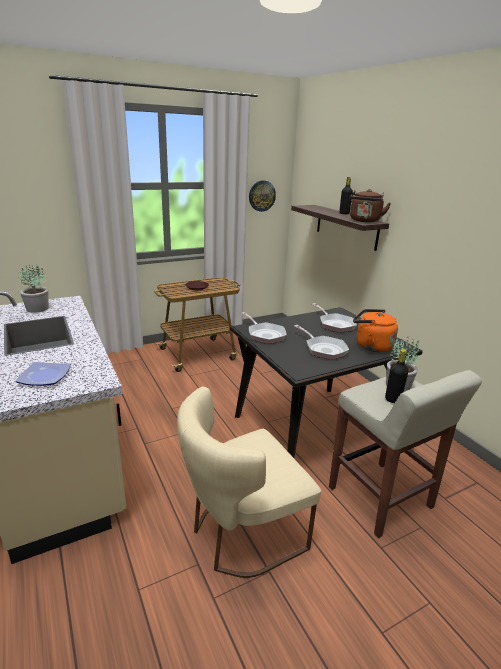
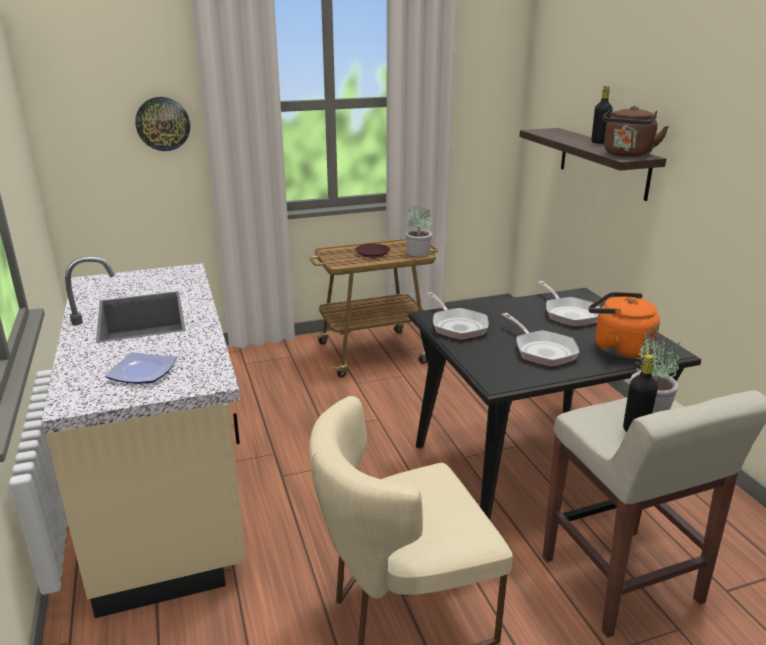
camera: 10 degrees right, 0 degrees up
potted plant [18,264,49,313] -> potted plant moved to [405,206,432,257]
wall clock [249,180,276,212] -> wall clock moved to [135,97,190,151]

